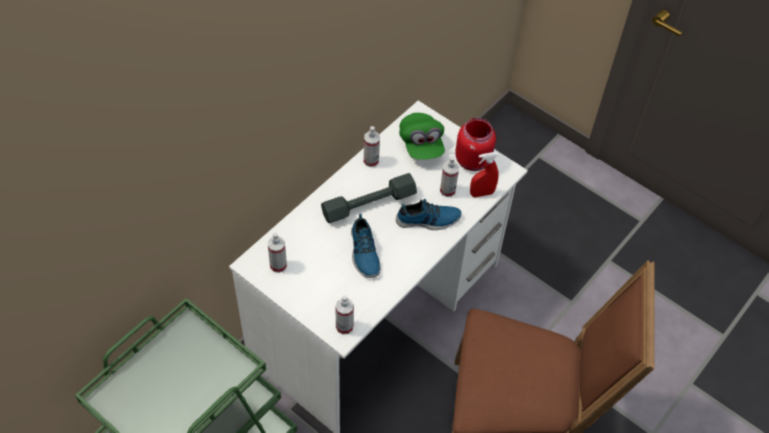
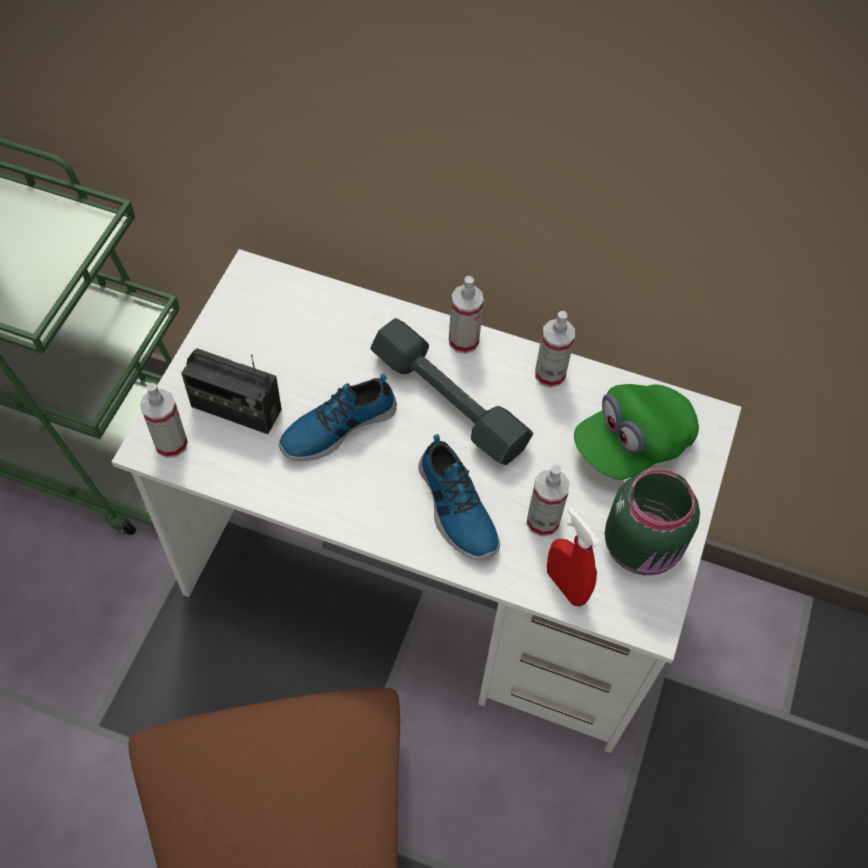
camera: 70 degrees right, 5 degrees up
spray bottle [268,233,287,273] -> spray bottle moved to [449,276,484,354]
red jar [455,118,496,171] -> green jar [605,469,700,575]
none -> radio [181,348,282,434]

